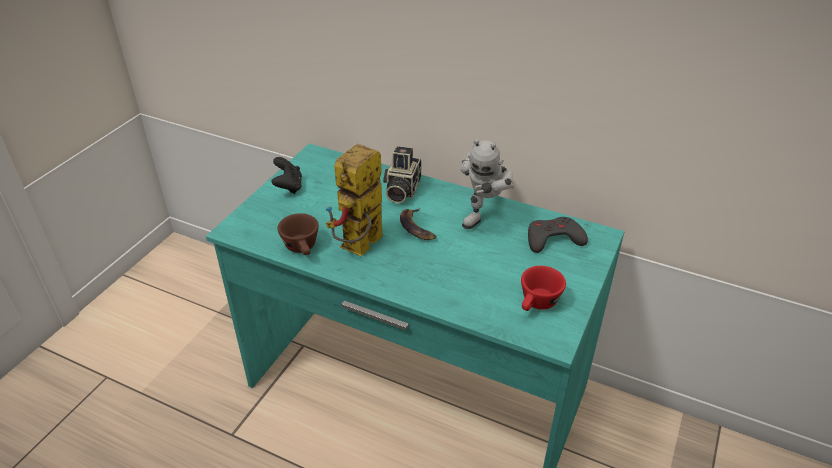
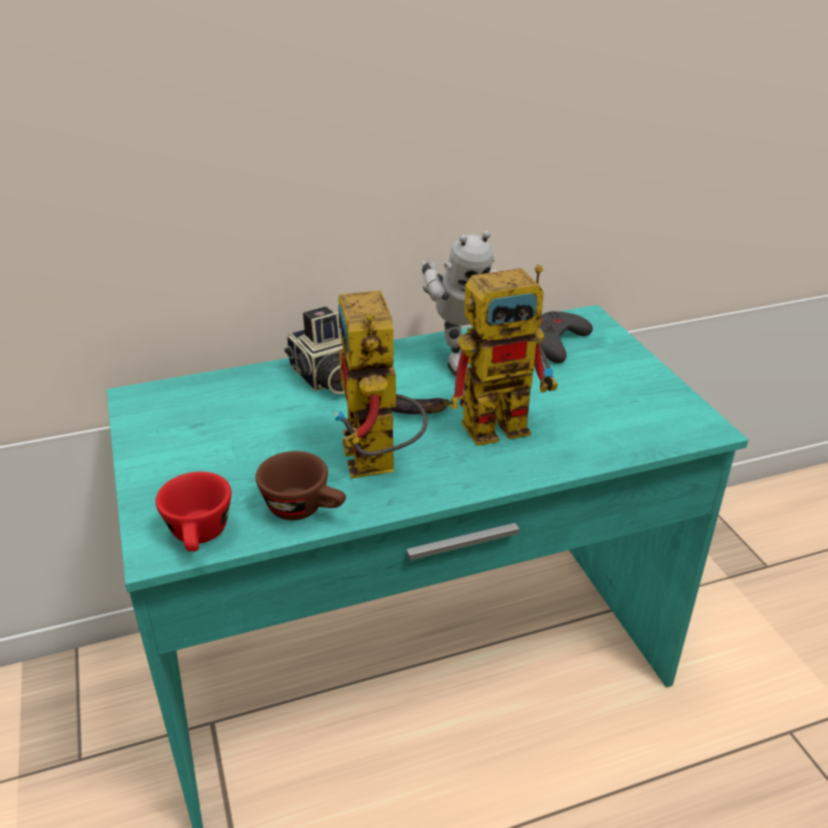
camera: 45 degrees left, 5 degrees down
black game controller [271,157,302,194] -> none
red cup [521,266,566,311] -> red cup moved to [155,472,232,552]
none -> toy robot [450,265,558,446]

